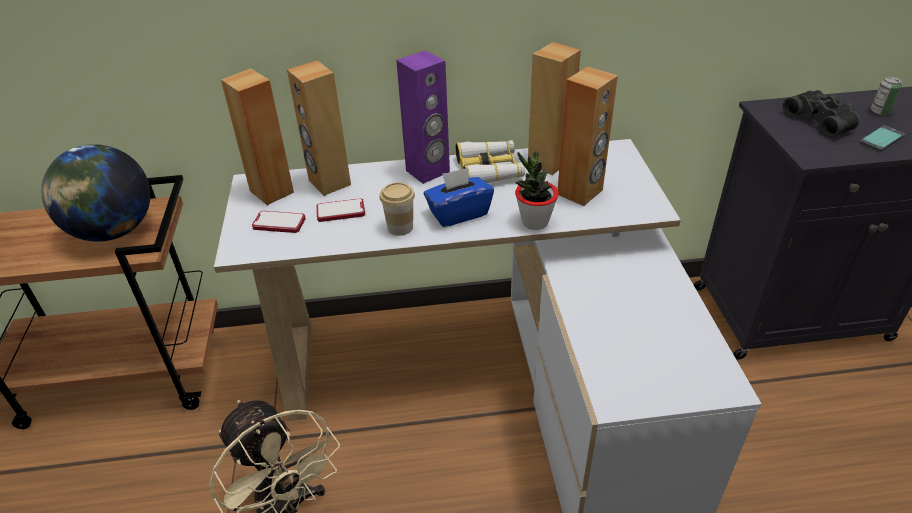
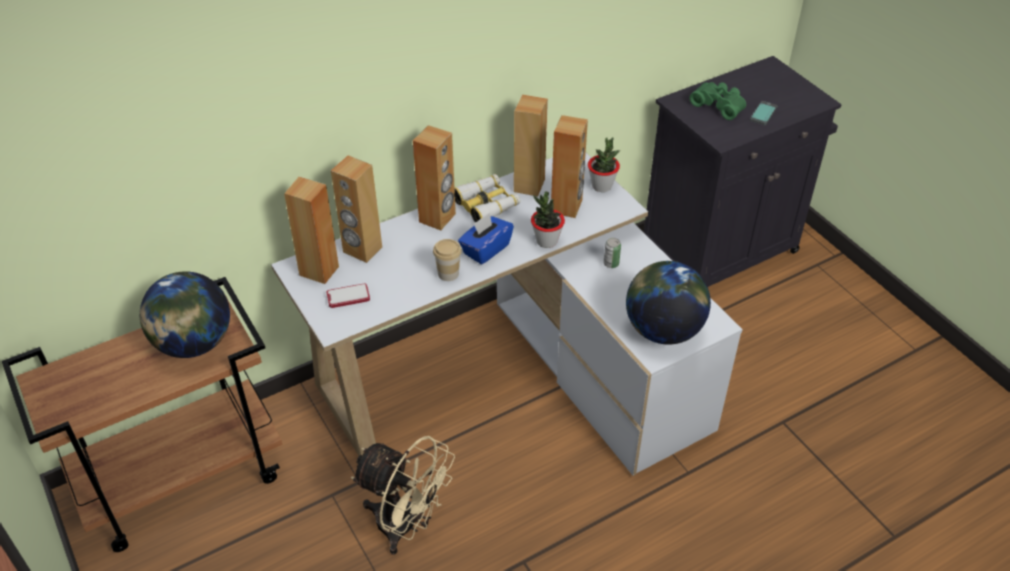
camera: 25 degrees left, 5 degrees up
phone [316,198,365,222] -> none
purple speaker [396,51,450,184] -> brown speaker [413,125,456,230]
black binoculars [783,90,859,138] -> green binoculars [689,82,746,120]
can [871,76,902,115] -> can moved to [604,238,621,268]
none -> potted plant [588,137,620,192]
none -> globe [626,261,711,345]

